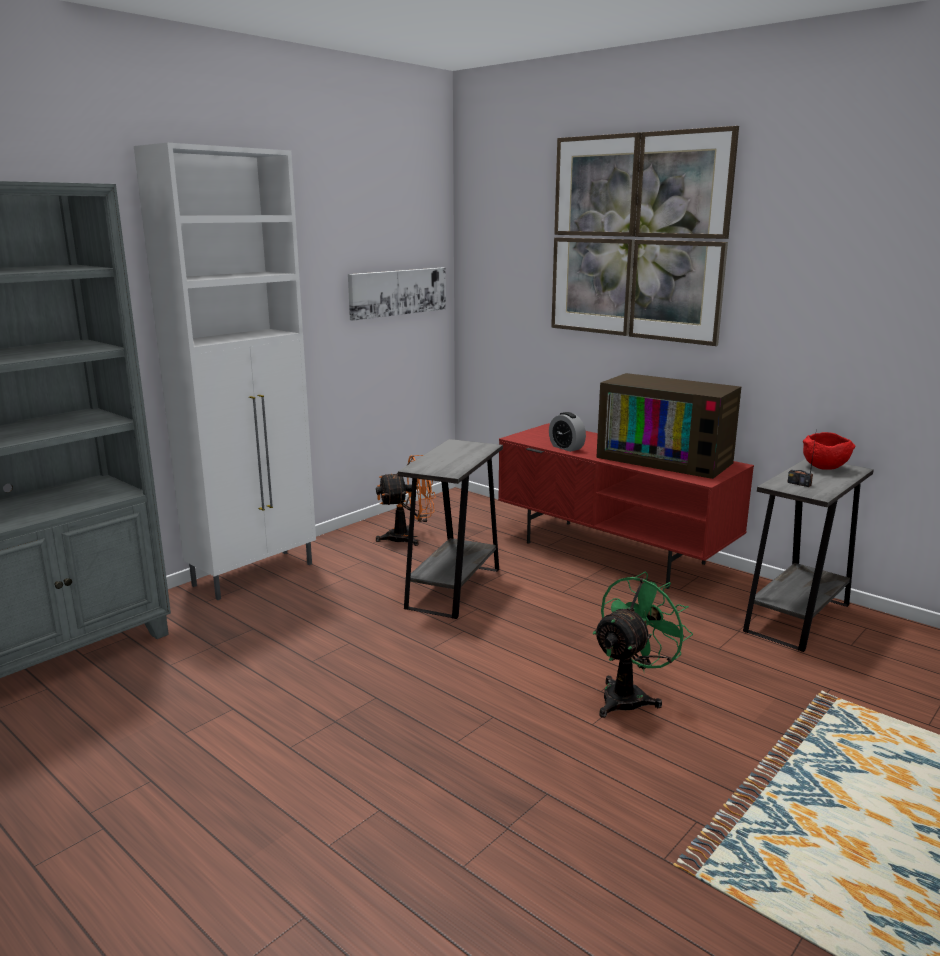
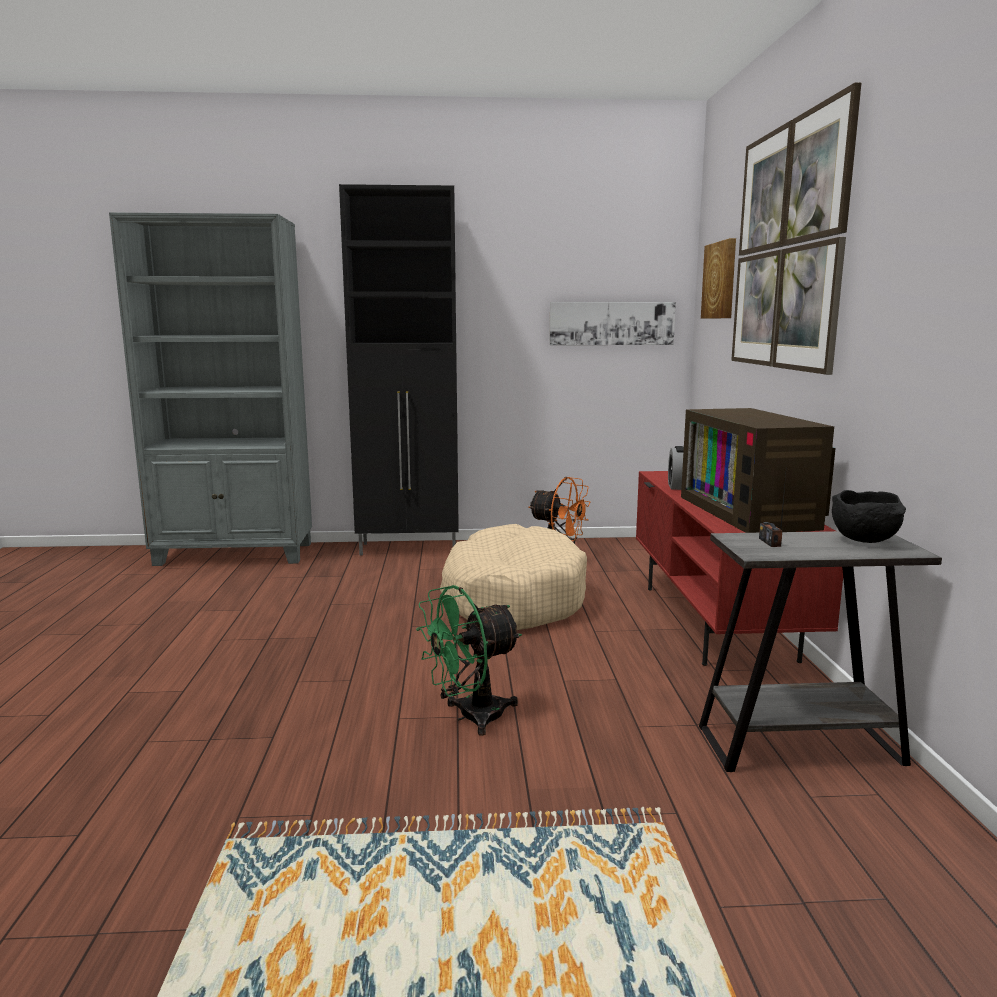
camera: 45 degrees right, 5 degrees down
white cabinet [134,143,316,600] -> black cabinet [339,184,459,555]
grey side table [398,439,503,619] -> beige dog bed [440,524,587,630]
green fan [593,572,693,718] -> green fan turned 150 degrees clockwise [416,585,522,736]
red bowl [803,432,856,470] -> black bowl [832,490,906,543]
none -> picture [701,238,736,319]

